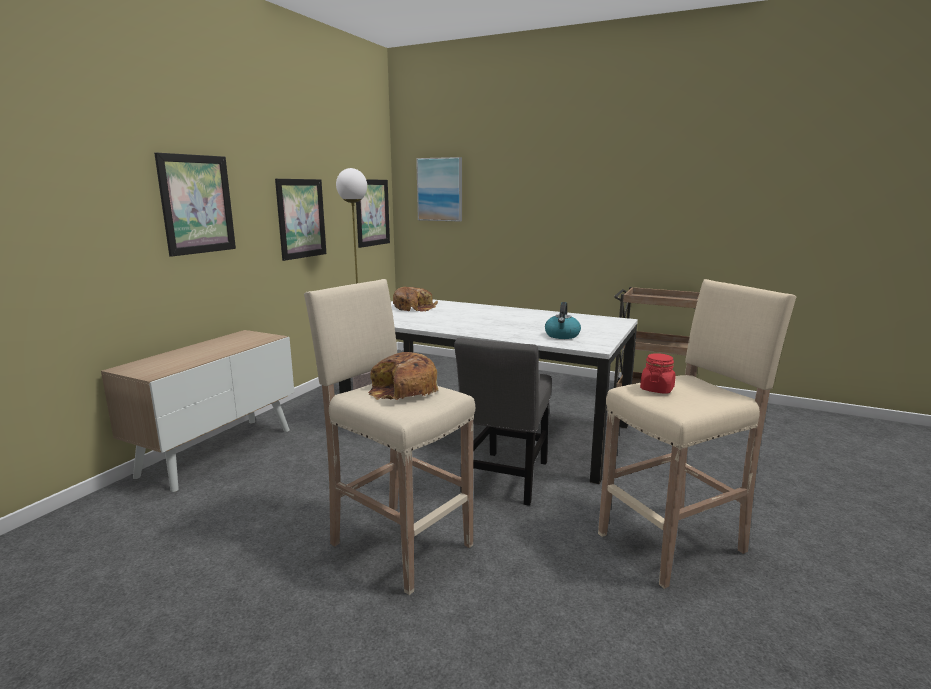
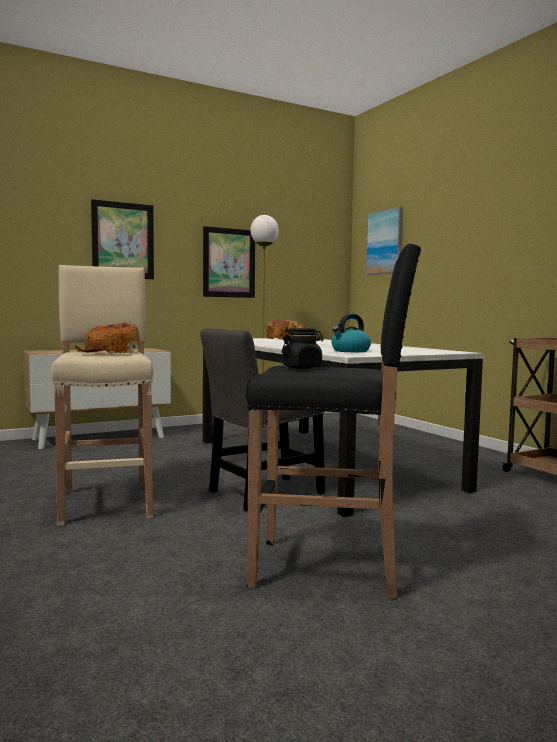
camera: 35 degrees right, 10 degrees down
picture [356,179,390,248] -> none
beige stool [598,279,796,589] -> black stool [246,244,421,598]
red jar [640,353,676,394] -> black jar [281,328,324,369]

